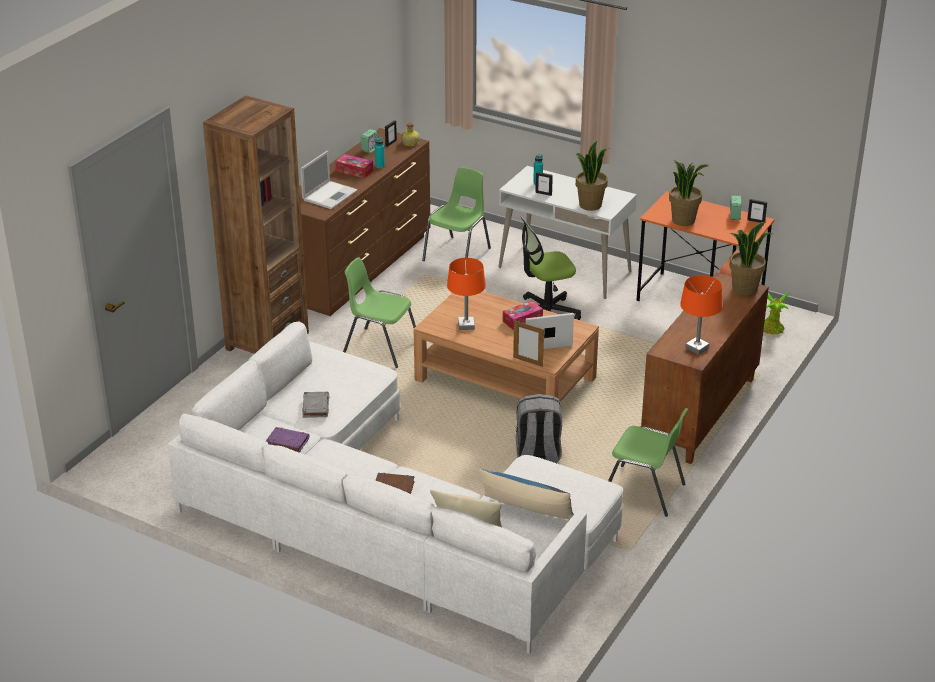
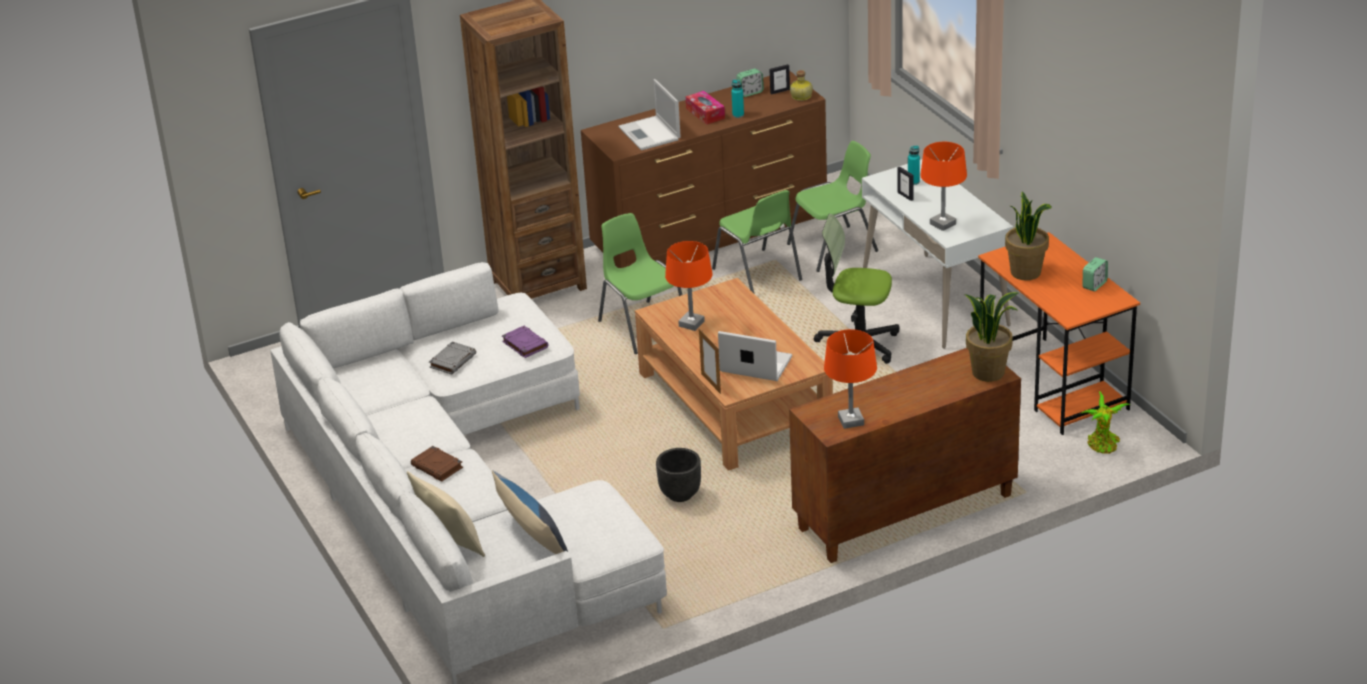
camera: 35 degrees right, 0 degrees up
purple book [266,427,309,453] -> purple book moved to [502,326,549,358]
laptop [300,151,358,209] -> laptop turned 90 degrees clockwise [618,79,681,150]
tissue box [503,301,543,330] -> none
grey backpack [516,394,562,463] -> black planter [656,448,701,502]
potted plant [575,141,608,211] -> orange table lamp [920,142,967,231]
green chair [608,408,688,517] -> green chair moved to [712,190,802,294]
picture frame [747,199,767,223] -> none

